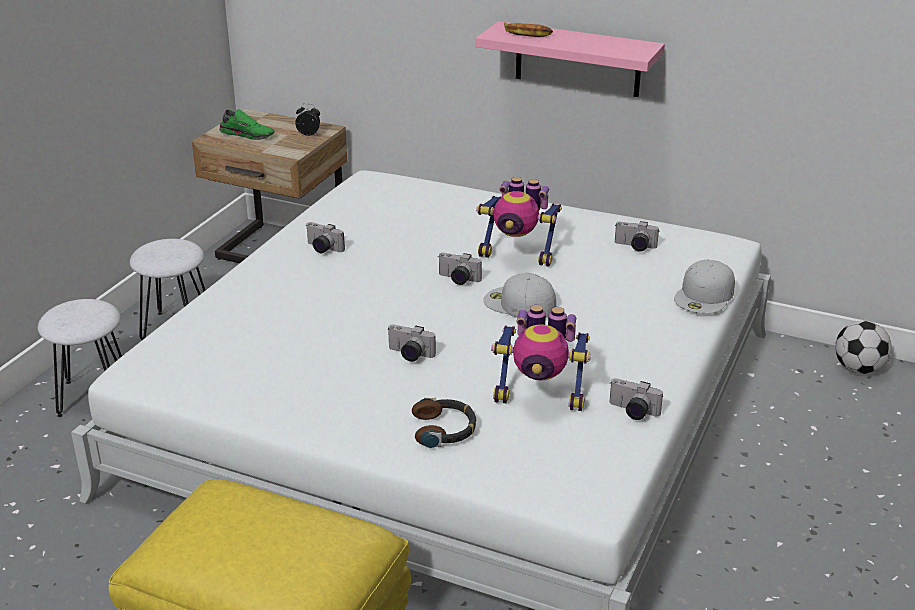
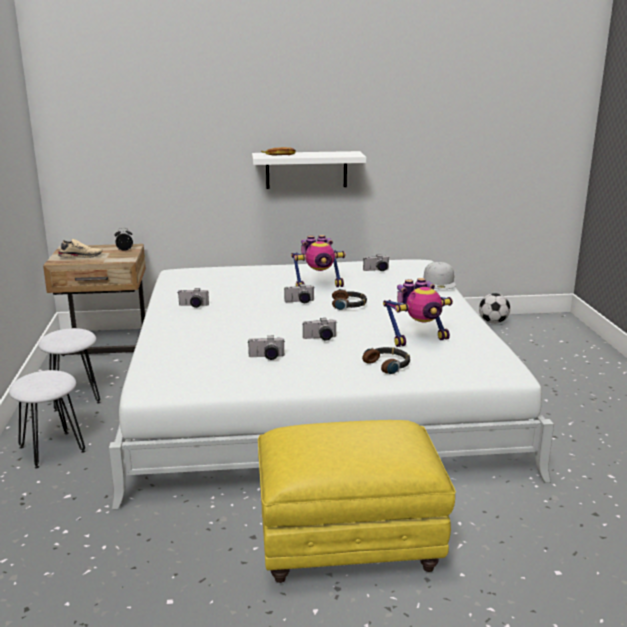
camera: 30 degrees left, 10 degrees down
green shoe [219,109,275,140] -> beige shoe [58,239,103,258]
pink shelf [476,21,665,97] -> white shelf [252,151,366,189]
white cap [483,273,556,320] -> headphones [332,289,367,310]
camera [610,378,663,420] -> camera moved to [248,336,285,360]

